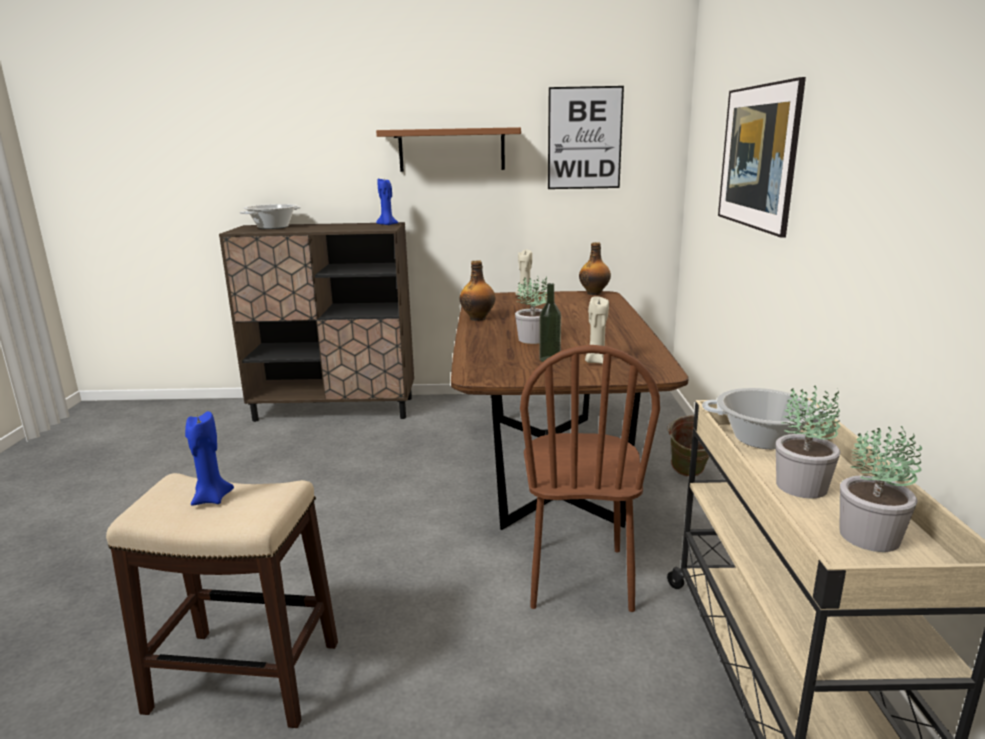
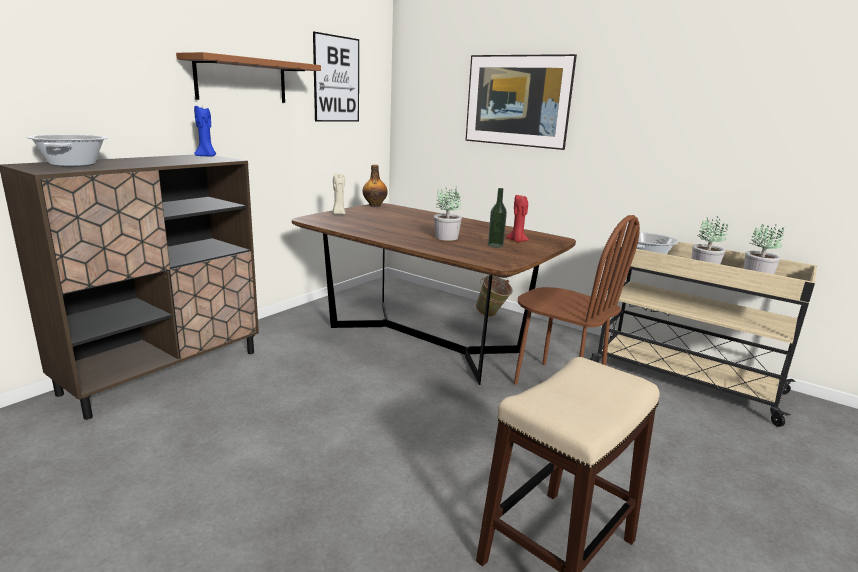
camera: 55 degrees left, 0 degrees up
blue candle [185,411,234,506] -> none
bottle [460,260,495,321] -> none
beige candle [585,296,609,364] -> red candle [506,195,529,242]

